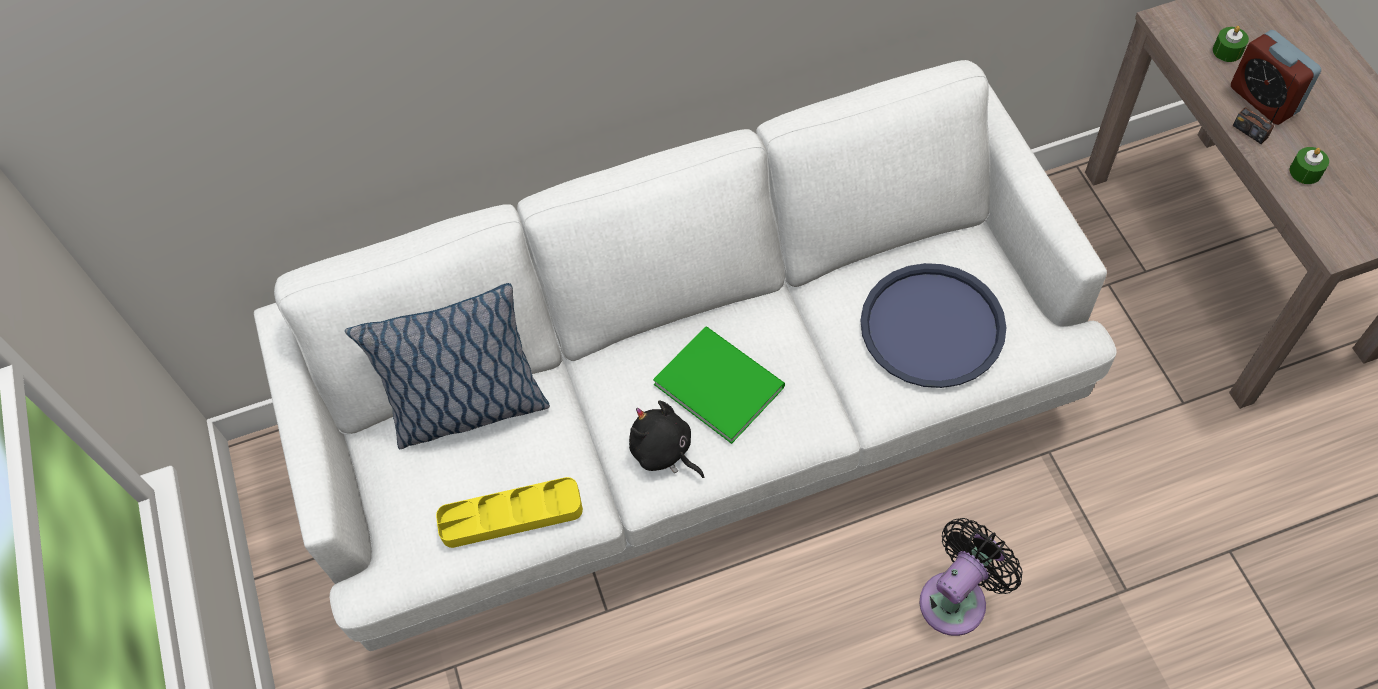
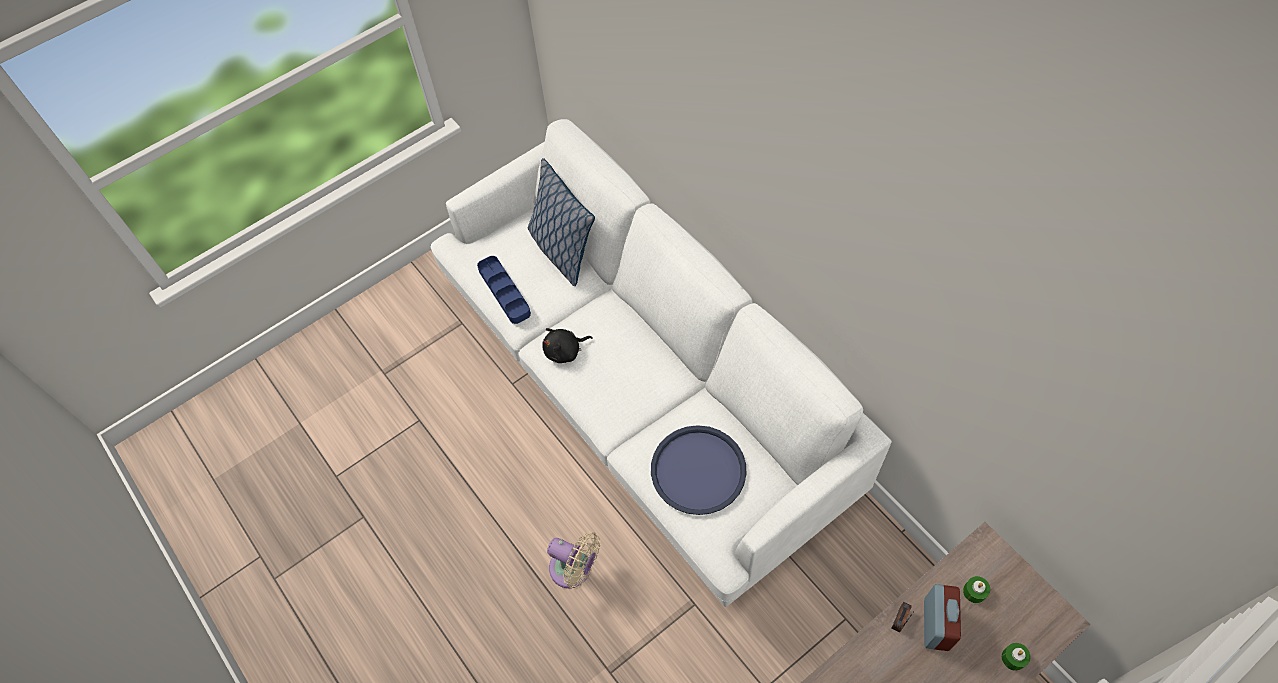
camera: 70 degrees right, 0 degrees up
yellow tray [436,477,583,548] -> blue tray [477,256,531,324]
black plush toy [629,400,704,478] -> black plush toy turned 135 degrees counterclockwise [542,328,593,363]
green book [653,327,785,444] -> none
black fan [919,518,1022,636] -> beige fan [547,532,600,588]
alarm clock [1231,30,1321,125] -> alarm clock turned 150 degrees clockwise [924,584,961,651]
green candle [1290,147,1329,184] -> green candle moved to [1002,643,1030,671]

